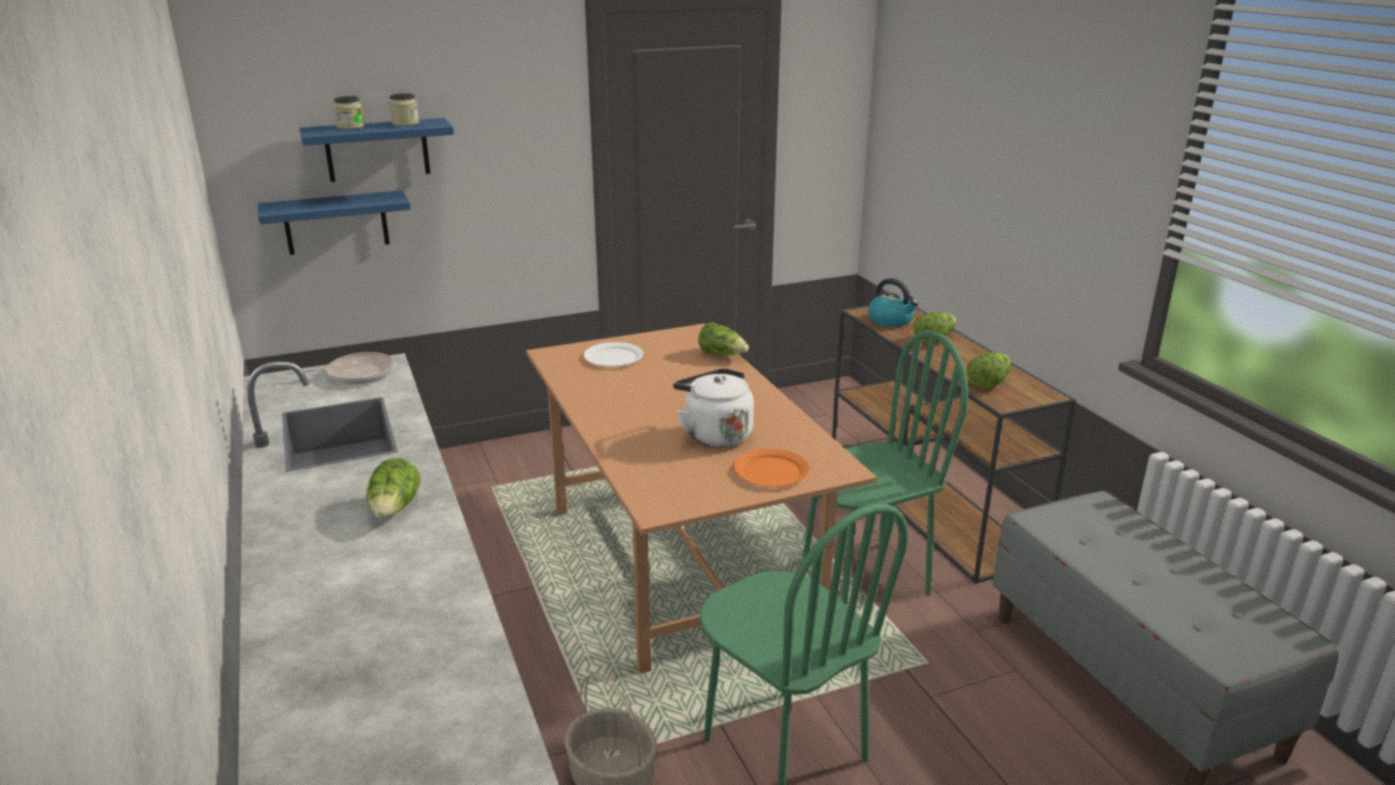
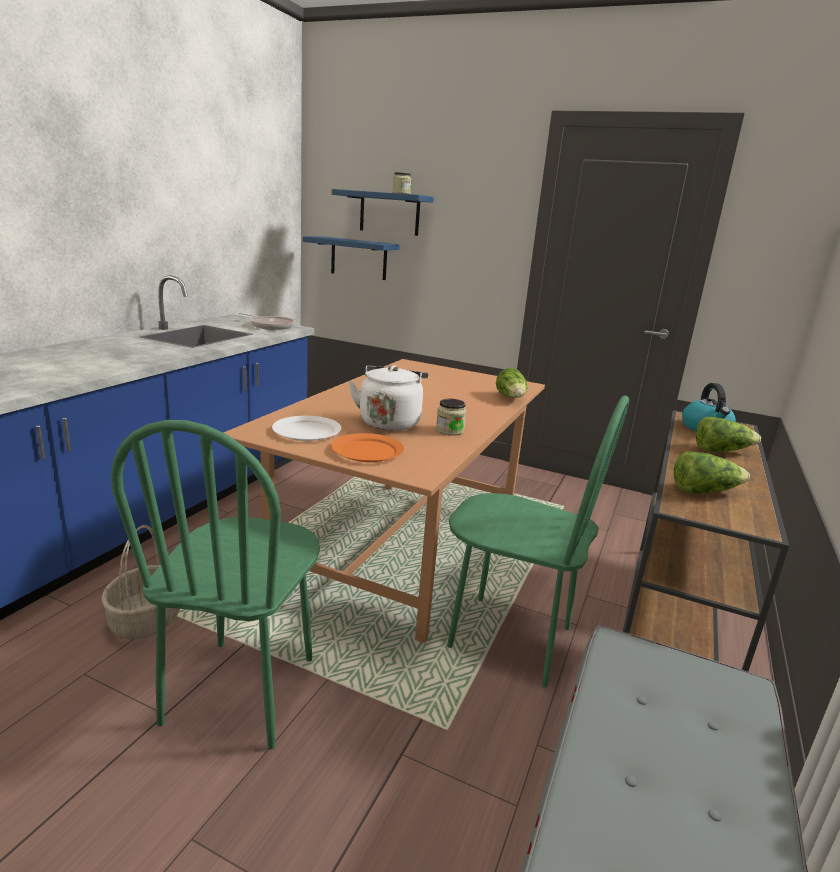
camera: 45 degrees right, 5 degrees down
jar [334,96,364,129] -> jar moved to [436,399,466,436]
lettuce [366,458,421,519] -> none
white plate [584,342,644,367] -> white plate moved to [272,416,341,441]

